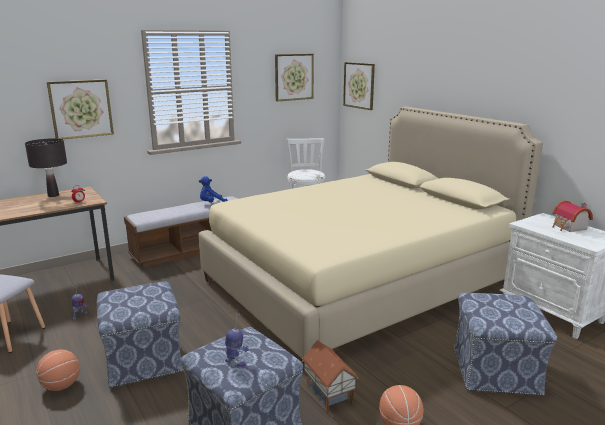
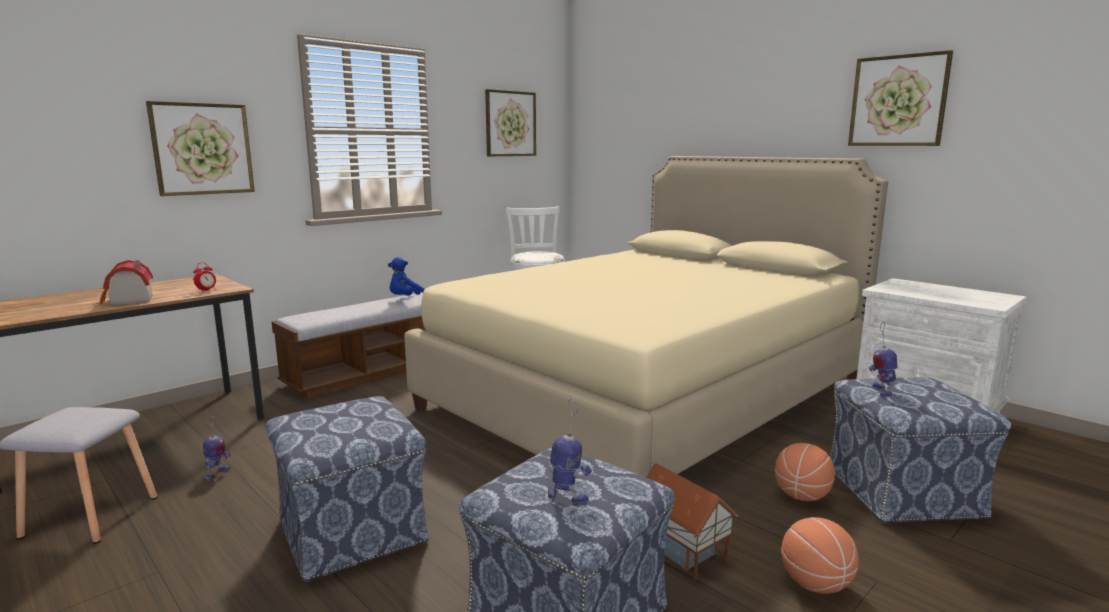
camera: 10 degrees left, 5 degrees down
black table lamp [25,138,67,197] -> none
basketball [36,350,80,391] -> basketball moved to [775,443,835,501]
picture [343,62,375,110] -> picture moved to [848,50,953,146]
toy house [552,200,593,232] -> toy house moved to [99,260,153,305]
none -> toy robot [869,322,897,397]

